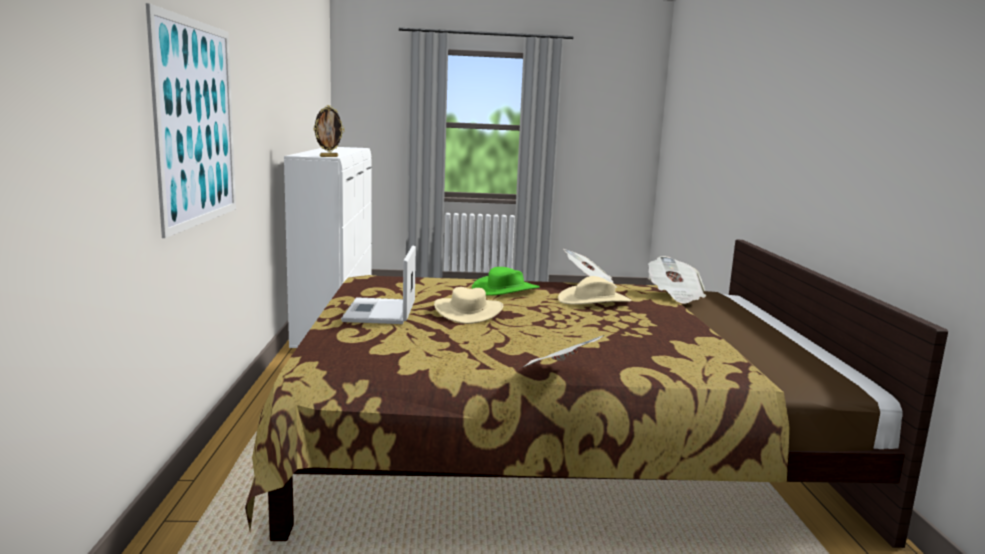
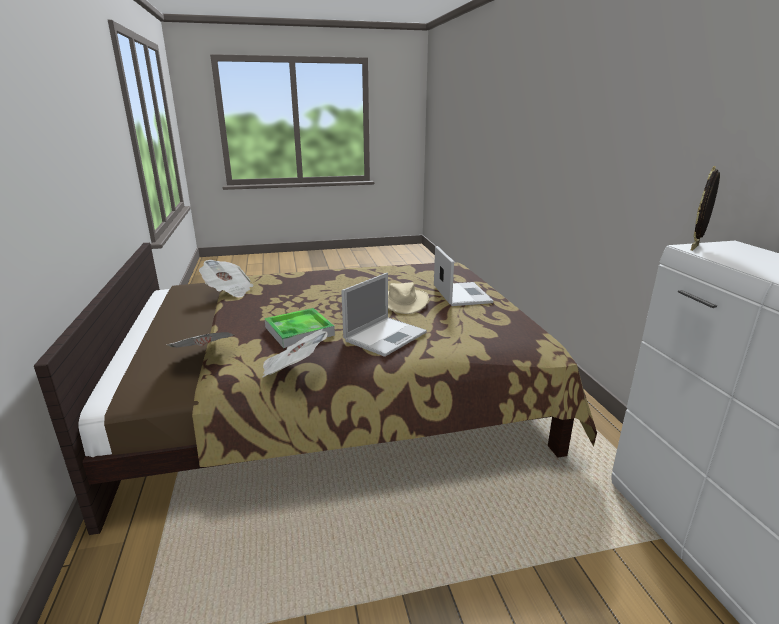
camera: 170 degrees right, 10 degrees up
picture [146,3,236,238] -> none
green hat [472,267,540,296] -> laptop [341,273,427,357]
newspaper [519,335,605,369] -> newspaper moved to [199,260,254,298]
beige hat [558,276,632,305] -> tray [265,308,335,348]

